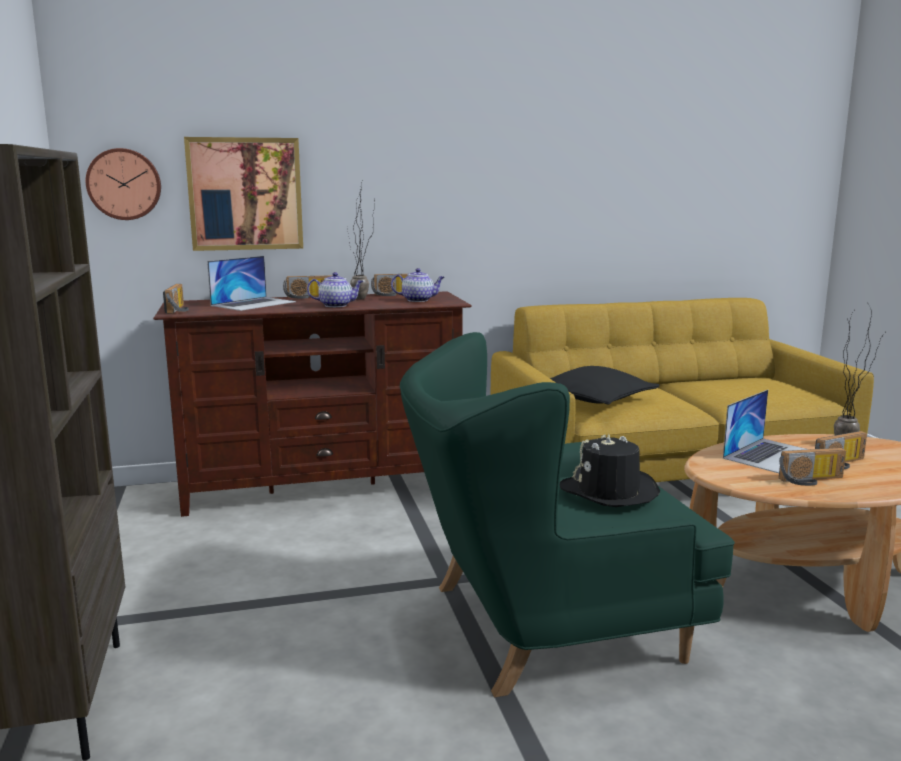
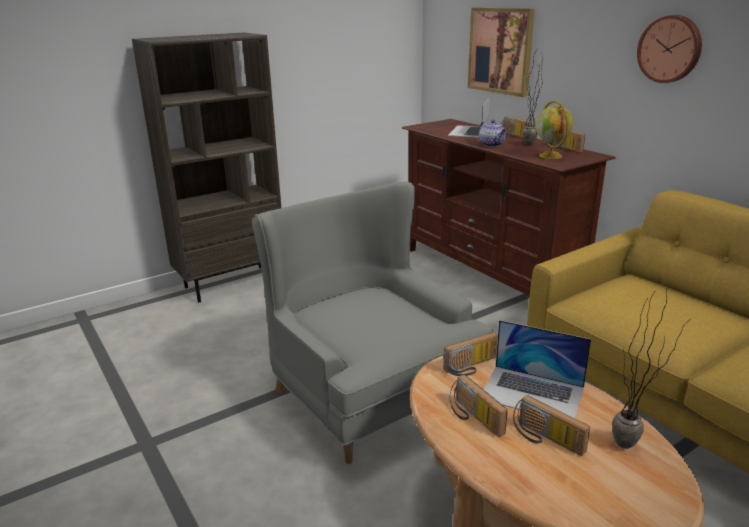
camera: 70 degrees right, 10 degrees up
wall clock [86,148,161,220] -> wall clock moved to [637,15,702,83]
radio [163,284,189,314] -> radio moved to [443,332,498,376]
laptop [207,256,296,311] -> laptop turned 90 degrees clockwise [448,97,490,138]
teapot [391,268,445,302] -> globe [536,101,574,159]
green armchair [400,332,735,697] -> grey armchair [252,182,493,464]
black pillow [550,366,660,405] -> none
black hat [560,434,660,507] -> none

